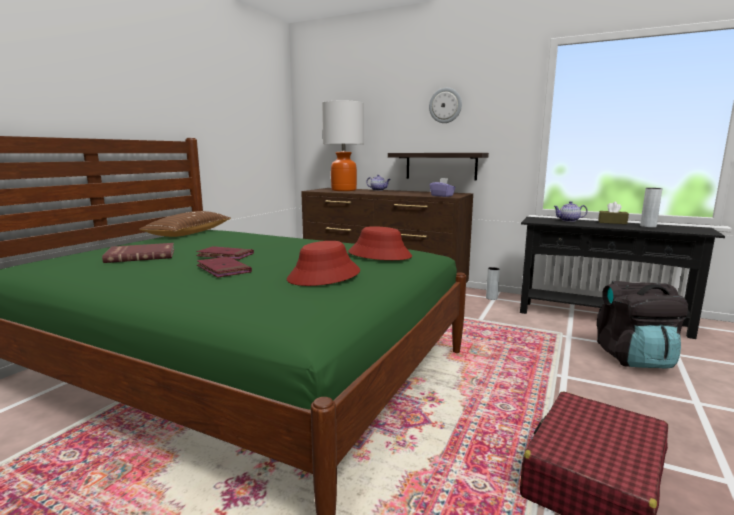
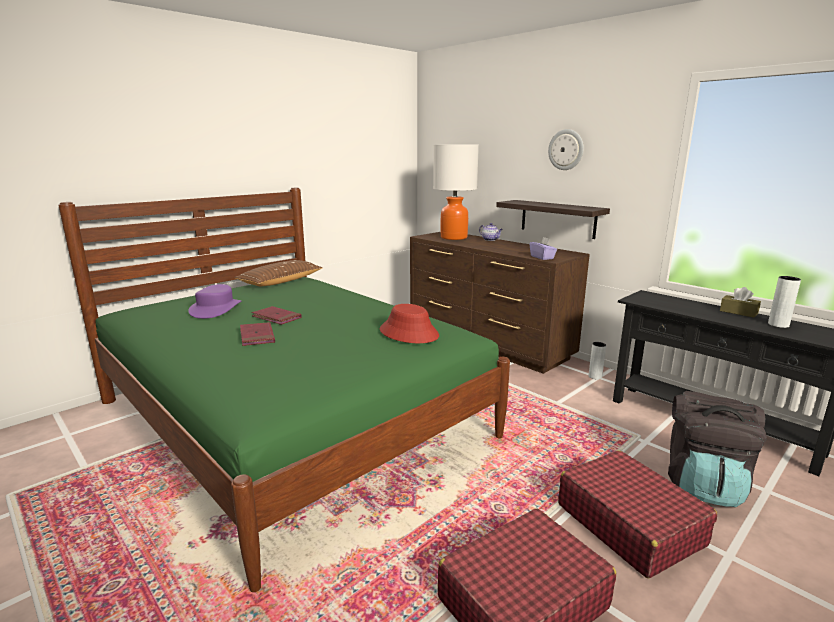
camera: 20 degrees right, 5 degrees up
red book [102,243,174,263] -> purple hat [188,284,241,319]
red hat [287,241,360,286] -> none
teapot [553,201,588,222] -> none
none -> red suitcase [558,450,717,578]

